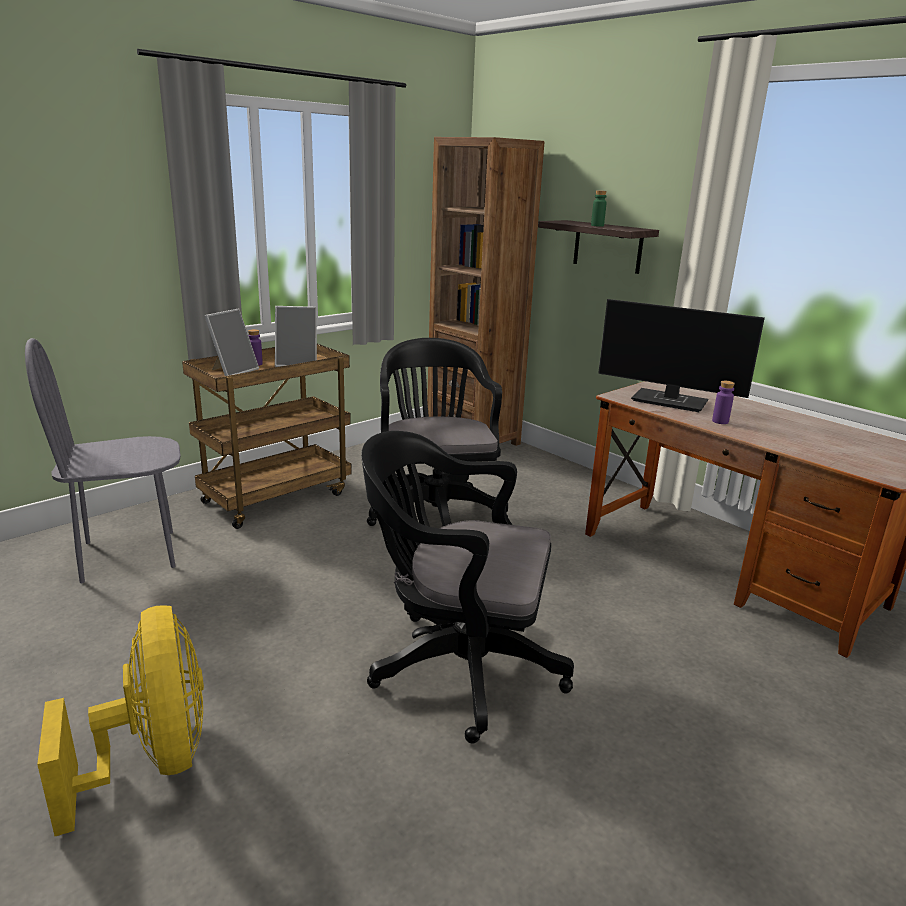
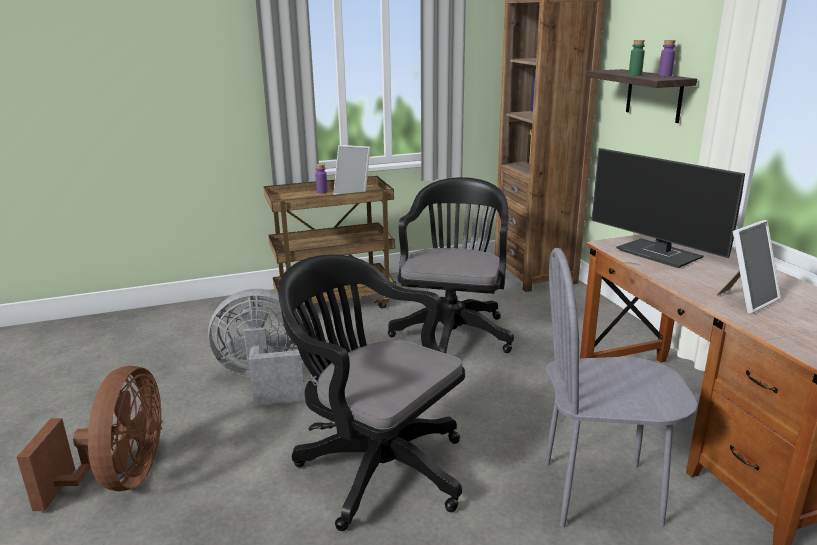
camera: 25 degrees right, 0 degrees up
grey chair [25,338,180,583] -> grey chair moved to [545,248,698,527]
yellow fan [37,605,204,836] -> brown fan [17,366,162,511]
picture frame [205,309,259,376] -> picture frame moved to [716,220,781,314]
purple bottle [712,381,735,424] -> purple bottle moved to [659,40,676,76]
none -> grey fan [208,289,305,406]

